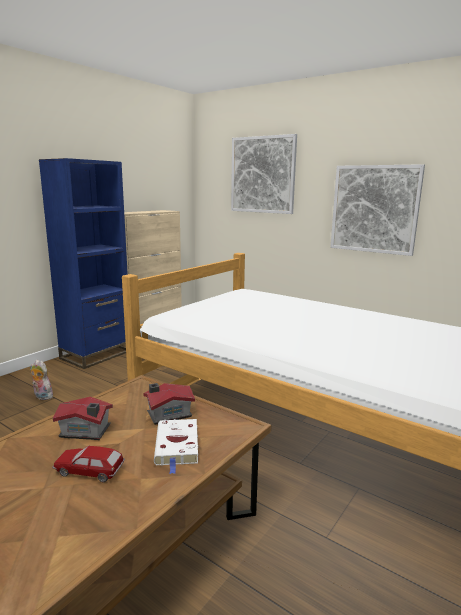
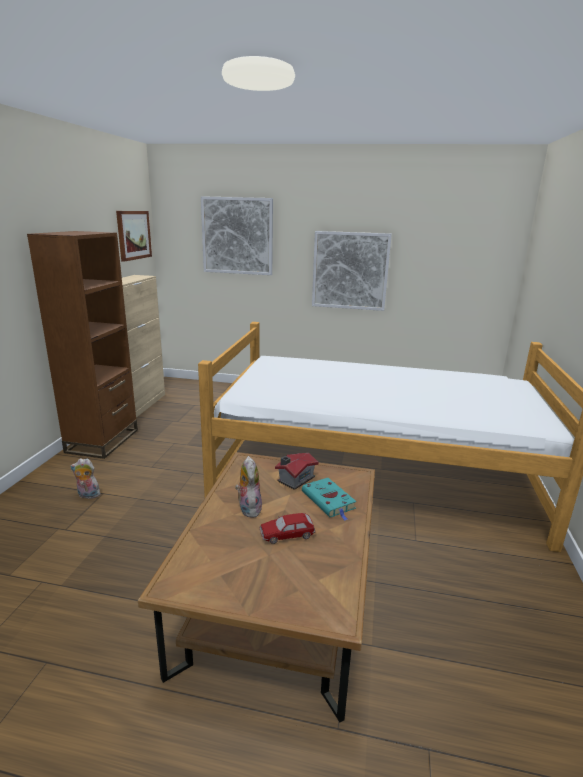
camera: 25 degrees left, 5 degrees up
blue bookcase [39,158,128,369] -> brown bookcase [27,231,138,459]
toy house [53,397,113,440] -> plush toy [235,456,262,517]
white book [154,419,198,474] -> turquoise book [302,478,356,520]
none -> picture [116,211,152,262]

